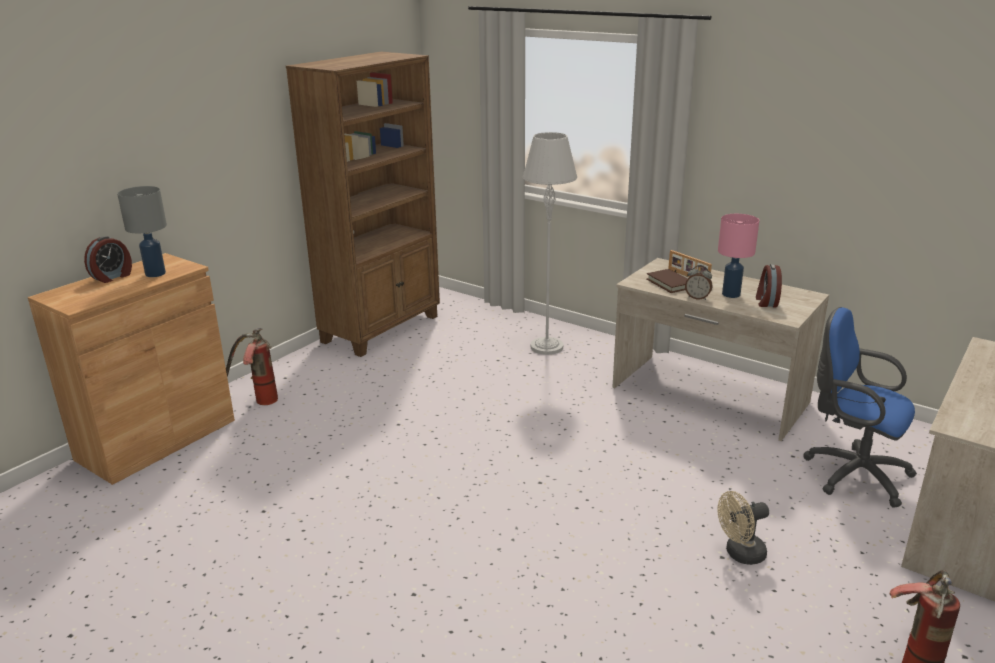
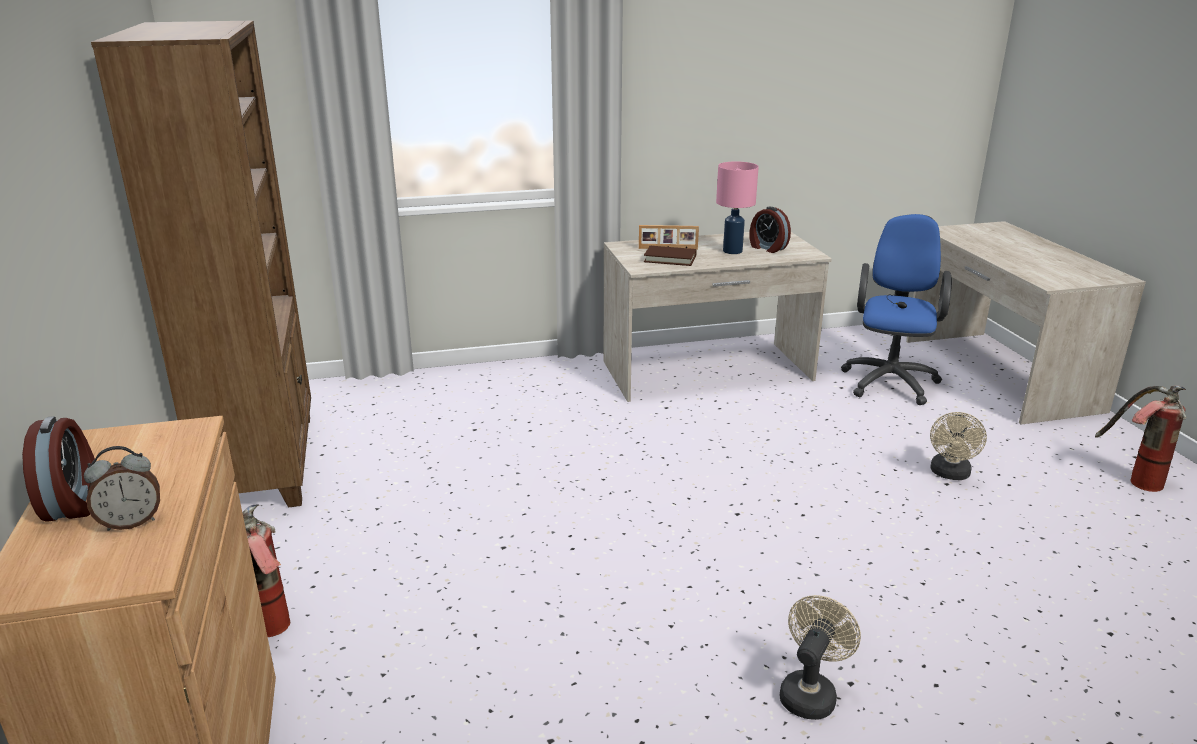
camera: 50 degrees left, 0 degrees up
grey table lamp [117,186,167,277] -> none
grey floor lamp [523,132,577,355] -> none
alarm clock [685,265,712,300] -> alarm clock moved to [84,446,160,531]
blue office chair [803,307,917,508] -> blue office chair turned 120 degrees clockwise [841,214,952,405]
none -> beige fan [780,595,861,720]

